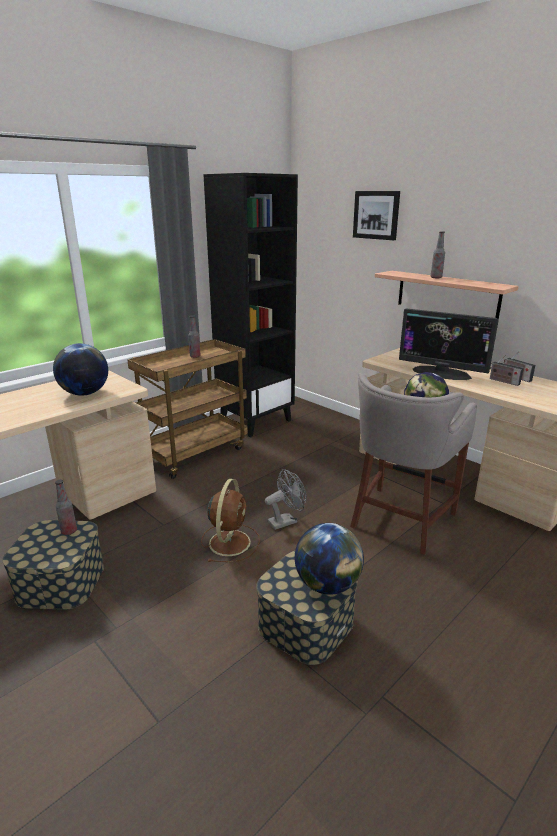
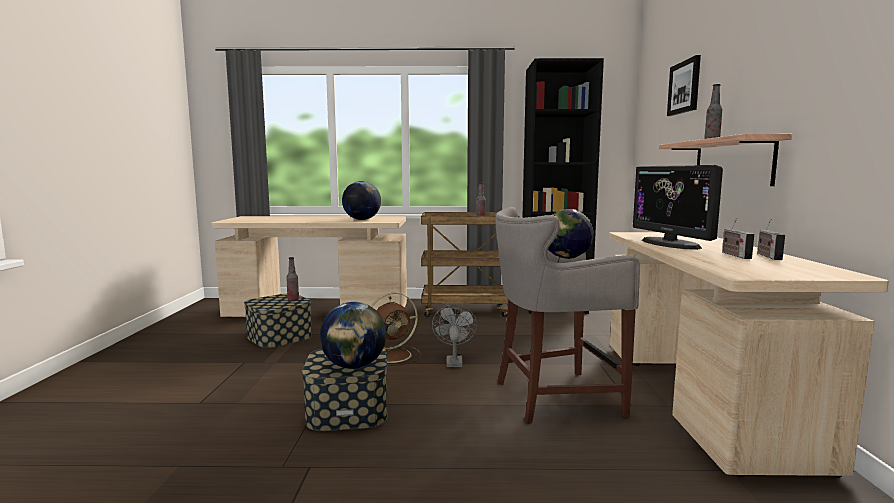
camera: 45 degrees right, 15 degrees down
grey fan [265,469,307,530] -> grey fan turned 105 degrees counterclockwise [432,304,477,367]

